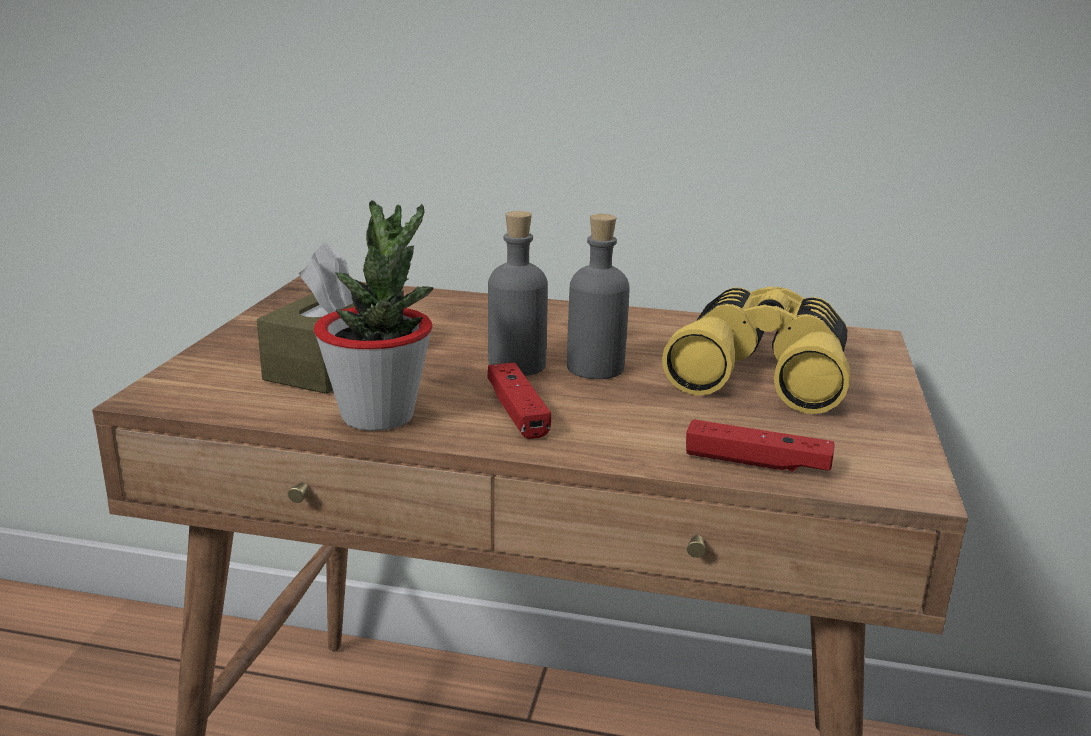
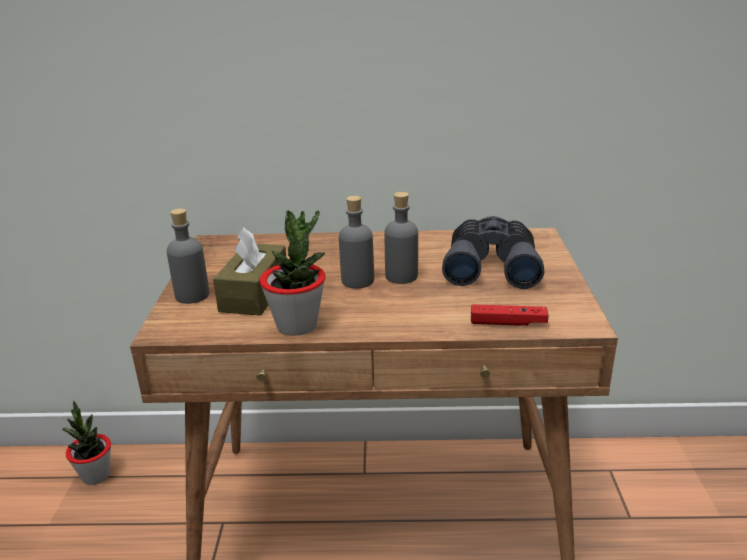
camera: 10 degrees left, 5 degrees up
red game controller [487,363,551,439] -> none
yellow binoculars [662,287,850,414] -> grey binoculars [442,216,544,289]
none -> potted plant [62,401,111,485]
none -> grey bottle [167,209,209,304]

